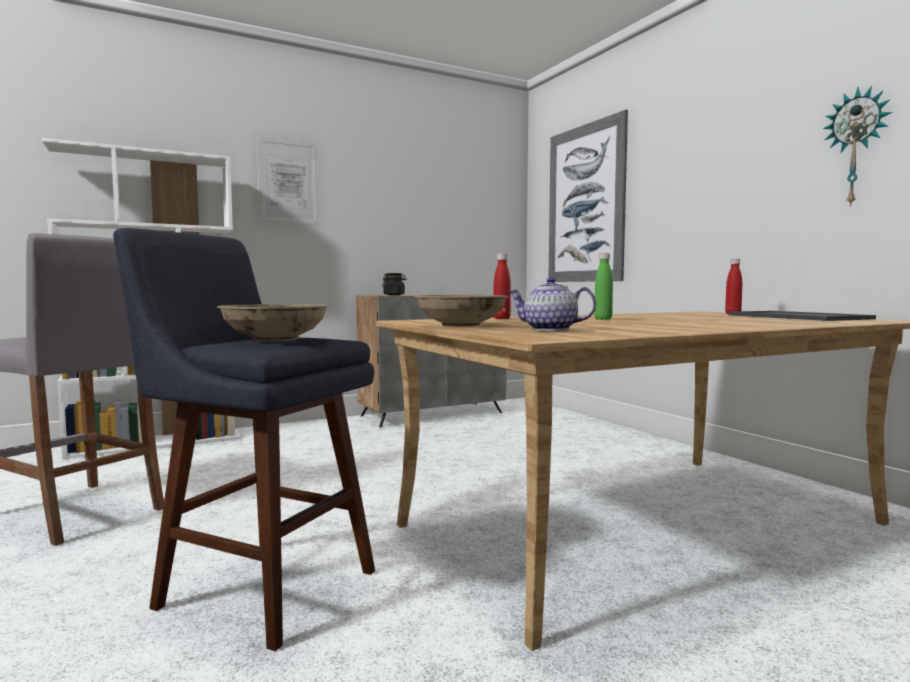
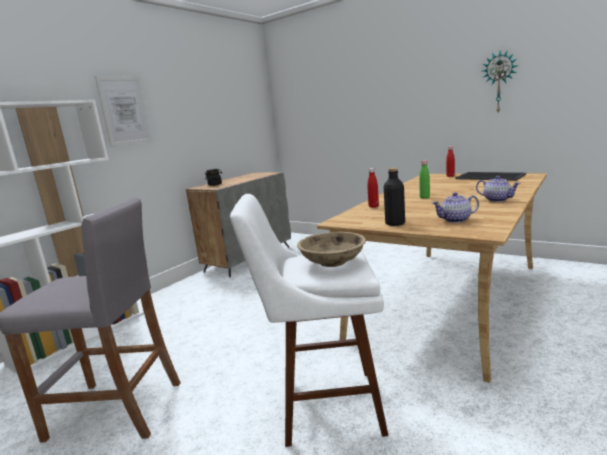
camera: 25 degrees left, 10 degrees up
blue stool [113,228,375,651] -> white stool [230,194,389,447]
beige bowl [414,295,508,327] -> black bottle [384,168,405,226]
picture [549,110,628,282] -> none
none -> teapot [476,176,520,202]

